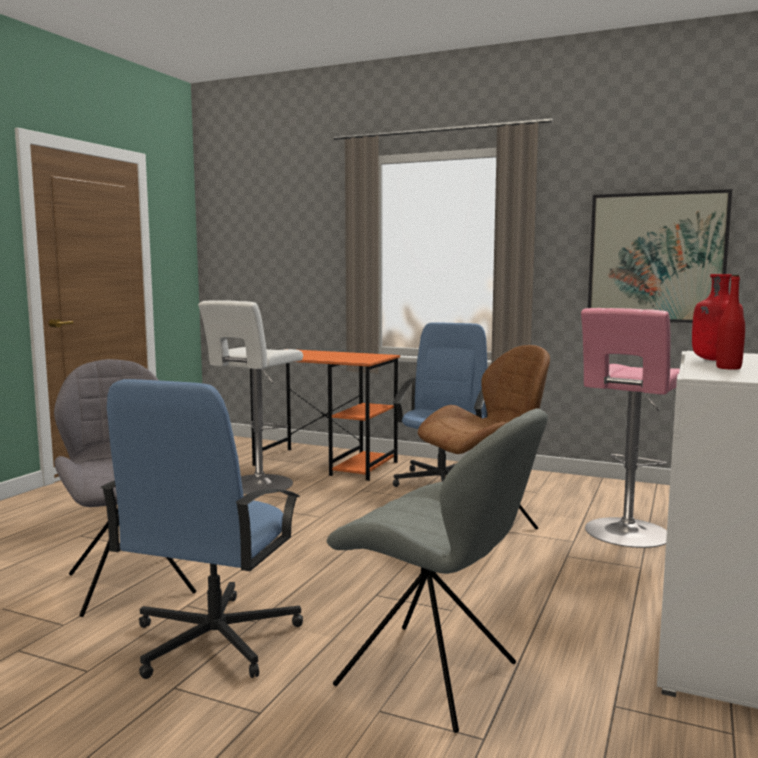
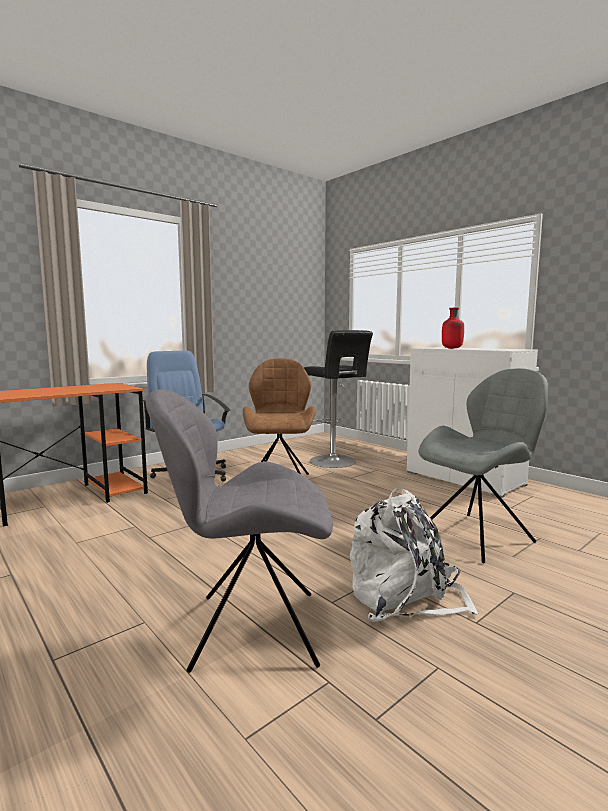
camera: 65 degrees left, 0 degrees up
blue office chair [101,379,303,679] -> white backpack [350,488,479,622]
white stool [198,300,303,494] -> none
pink stool [581,308,680,548] -> black stool [304,330,373,468]
picture [588,189,732,323] -> none
red bottle [716,275,745,370] -> none

